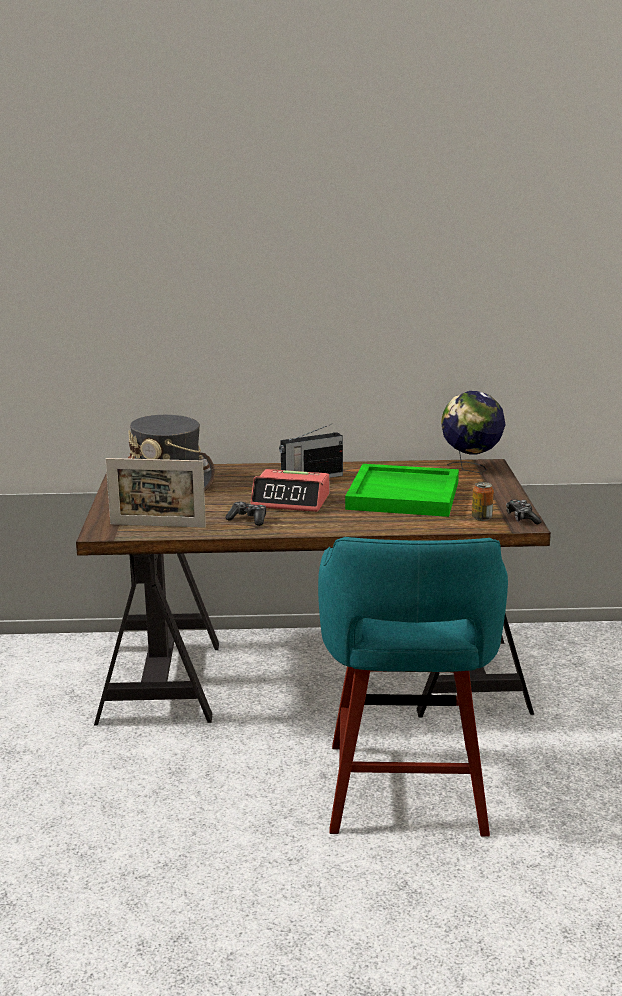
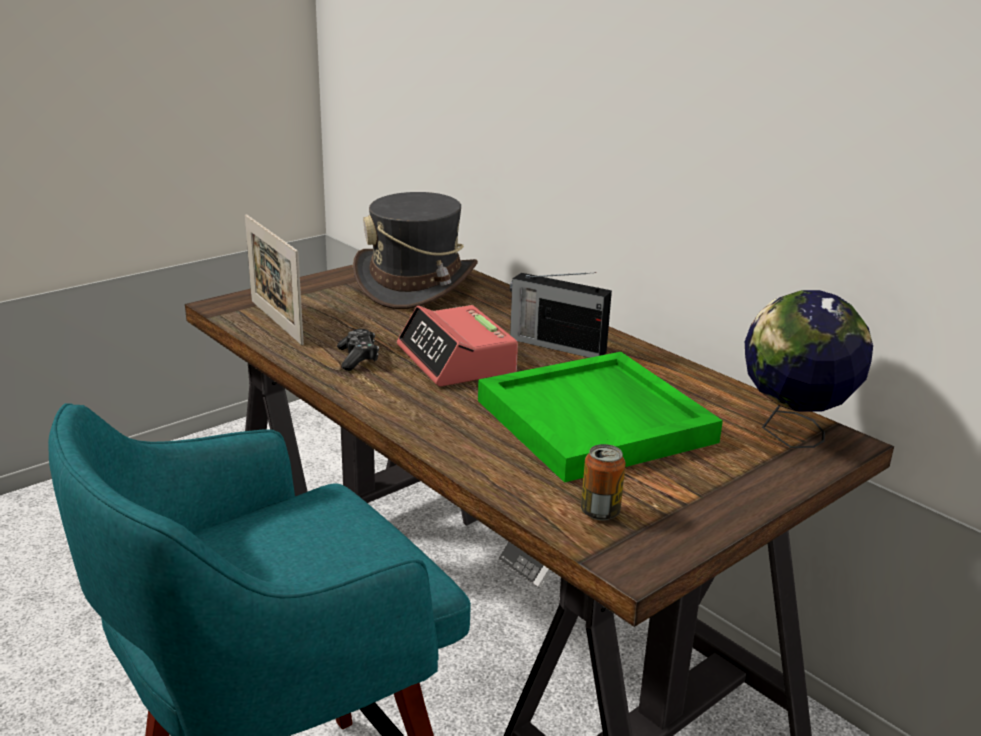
camera: 50 degrees right, 5 degrees up
game controller [506,500,542,525] -> none

